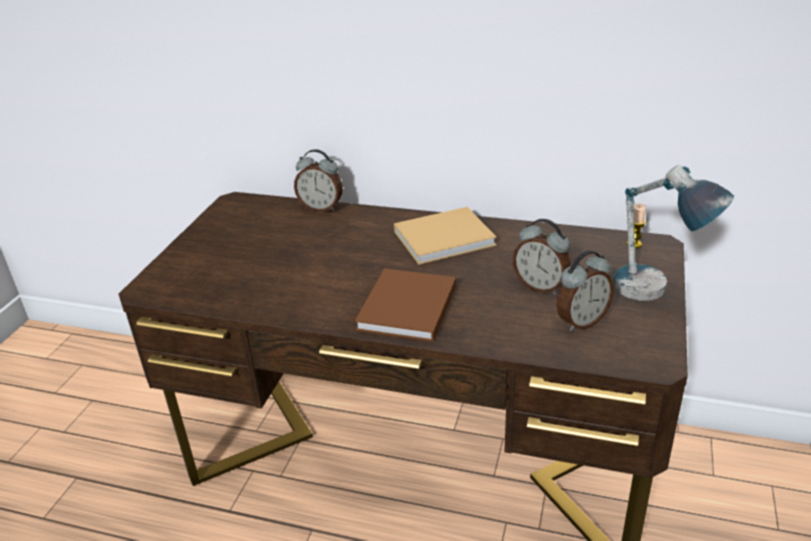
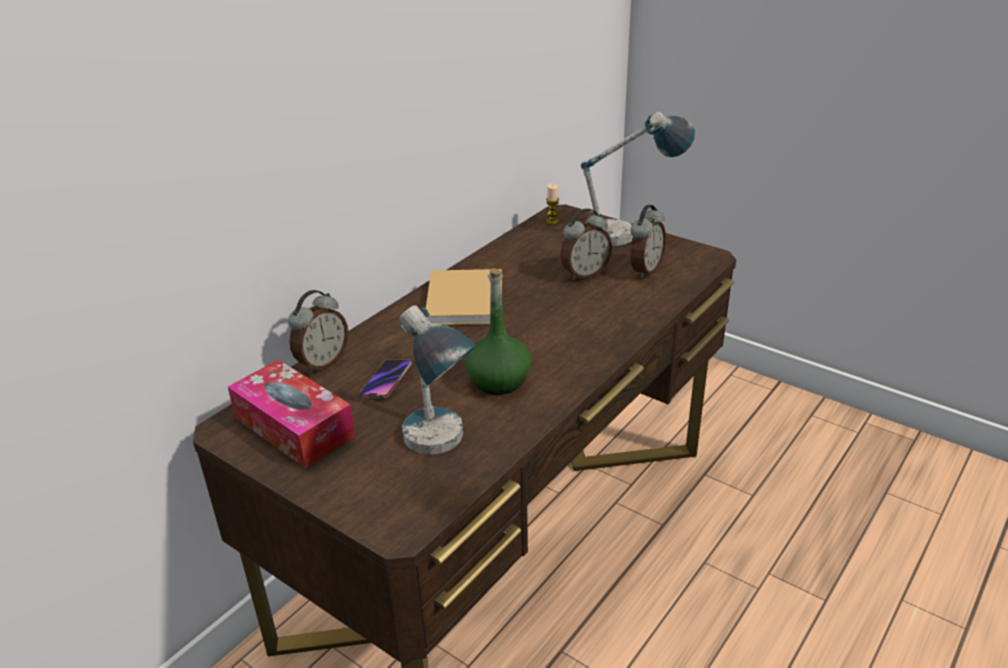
camera: 70 degrees left, 0 degrees up
brown book [355,268,456,342] -> none
alarm clock [557,250,614,331] -> alarm clock turned 45 degrees clockwise [630,205,666,278]
none -> tissue box [228,360,355,468]
none -> phone [360,360,412,398]
none -> table lamp [400,305,476,455]
none -> green bottle [465,268,532,395]

